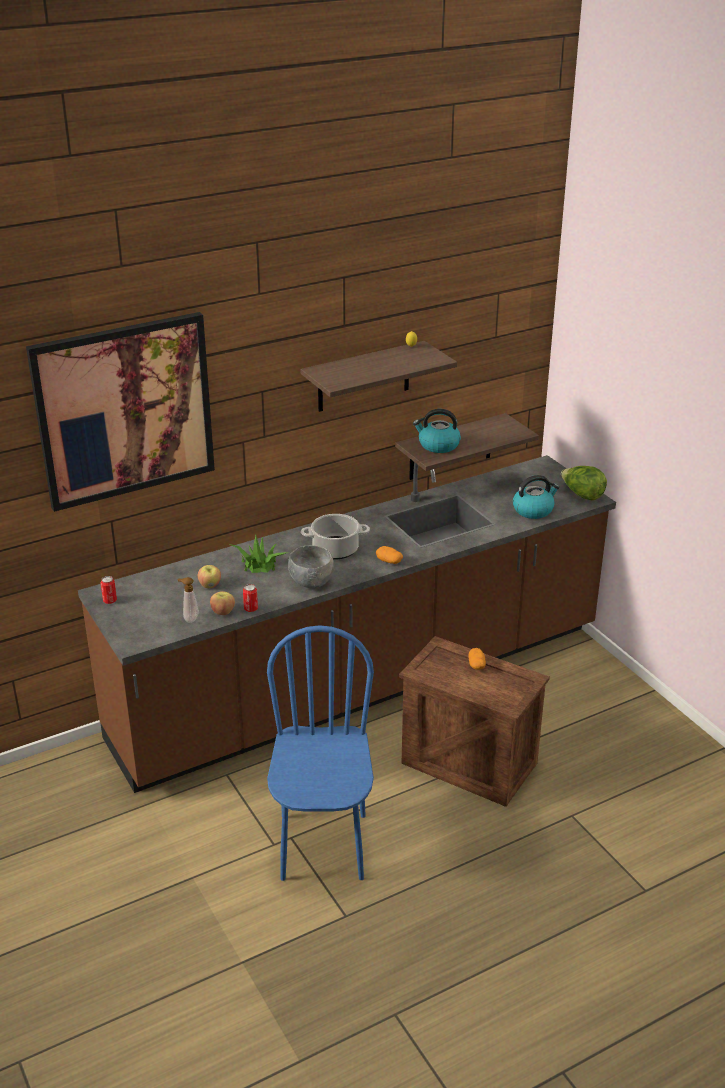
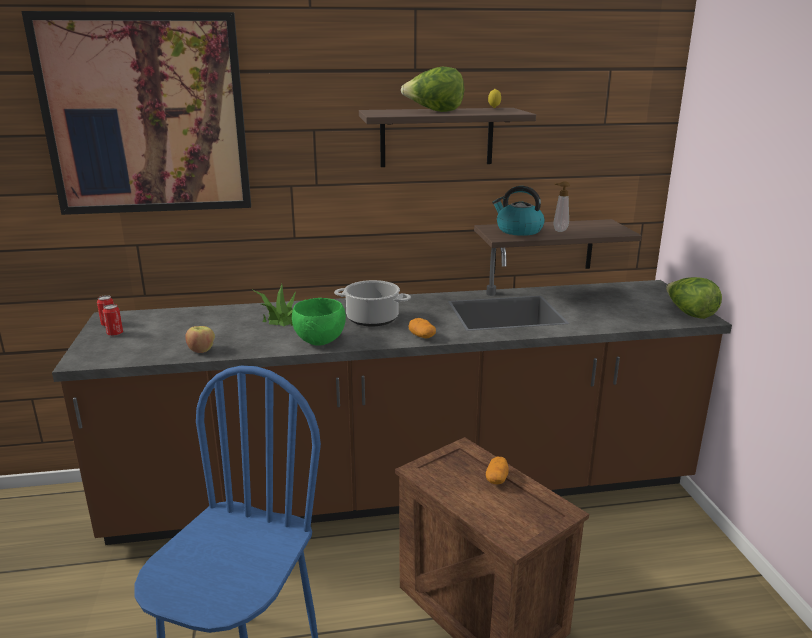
camera: 20 degrees right, 10 degrees down
soap dispenser [178,577,199,623] -> soap dispenser moved to [553,181,570,232]
apple [198,565,221,588] -> none
can [243,584,258,612] -> can moved to [103,304,123,336]
grey bowl [288,545,335,588] -> green bowl [292,298,346,346]
kettle [513,475,560,519] -> none
none -> lettuce [401,67,465,112]

